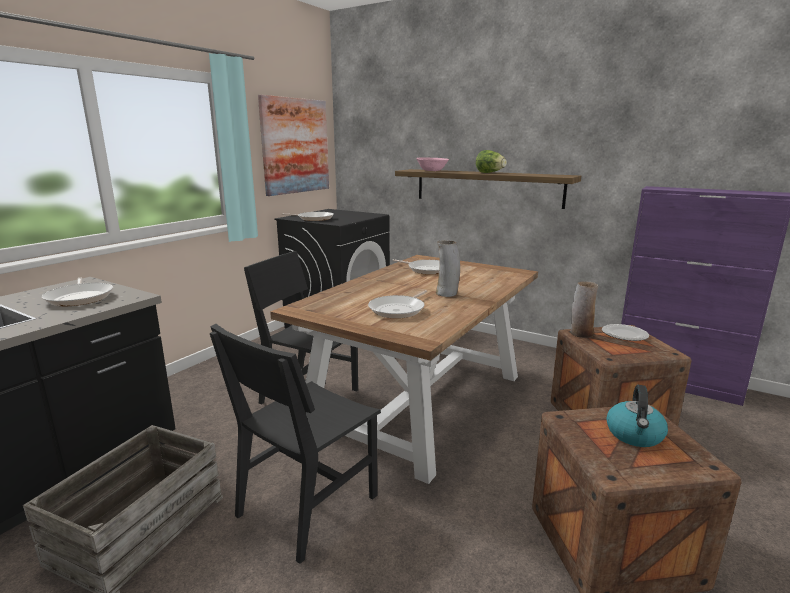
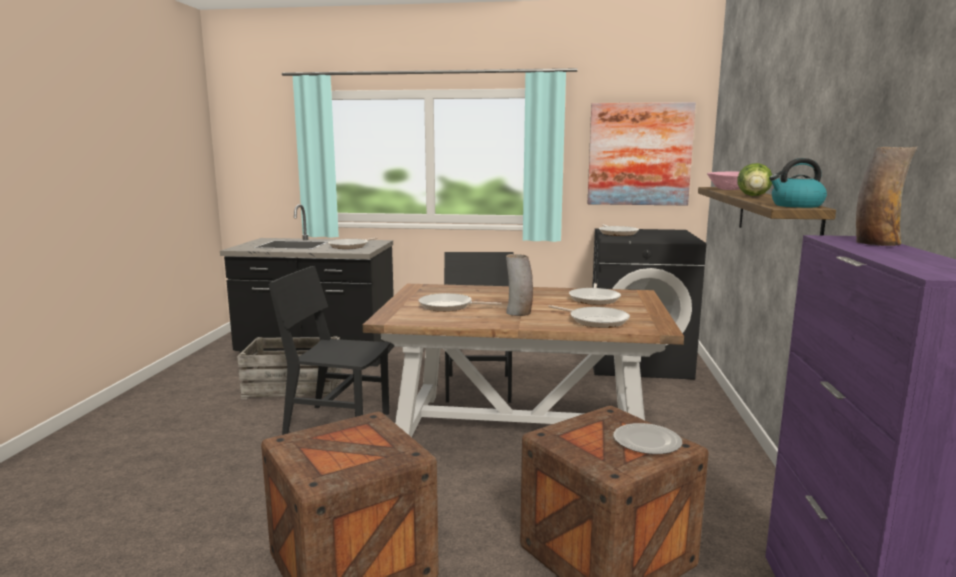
camera: 65 degrees right, 5 degrees down
vase [571,281,598,338] -> vase moved to [856,146,918,246]
kettle [606,385,668,447] -> kettle moved to [769,158,827,208]
none -> frying pan [548,305,630,328]

